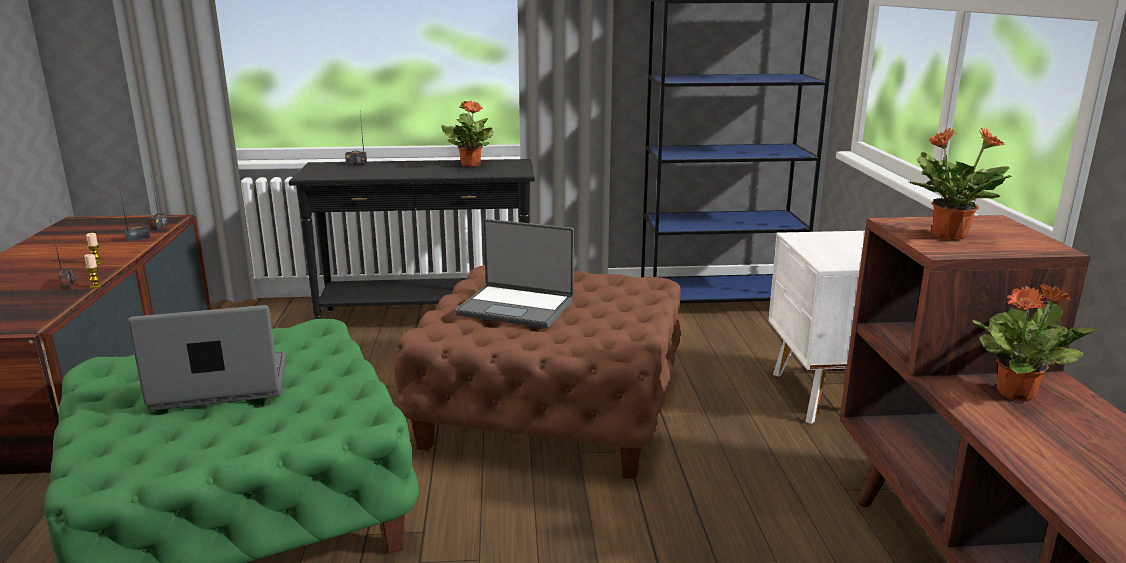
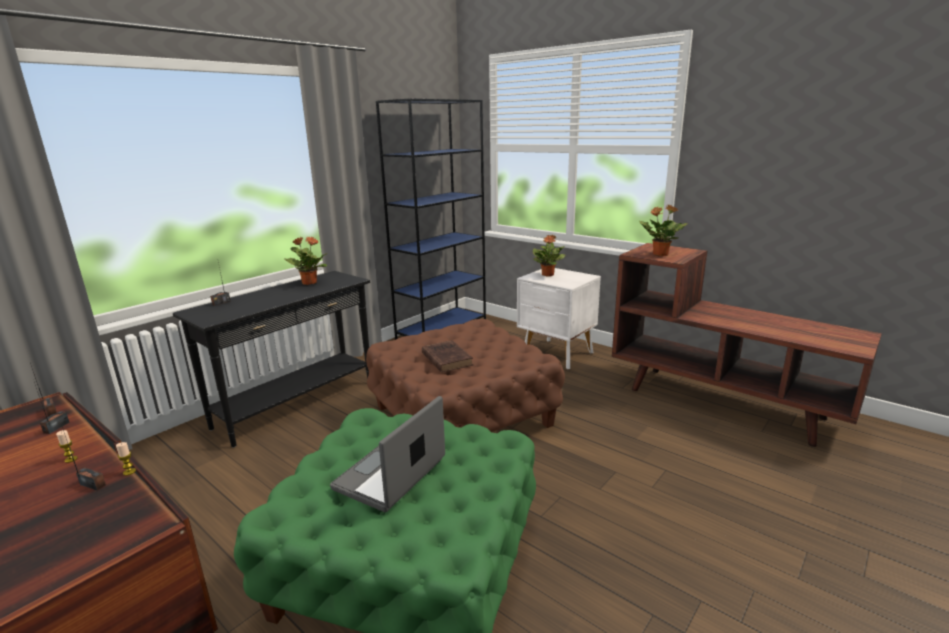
camera: 45 degrees left, 0 degrees up
laptop [455,219,574,328] -> brown book [422,340,473,373]
potted plant [973,284,1097,401] -> potted plant moved to [533,235,565,277]

